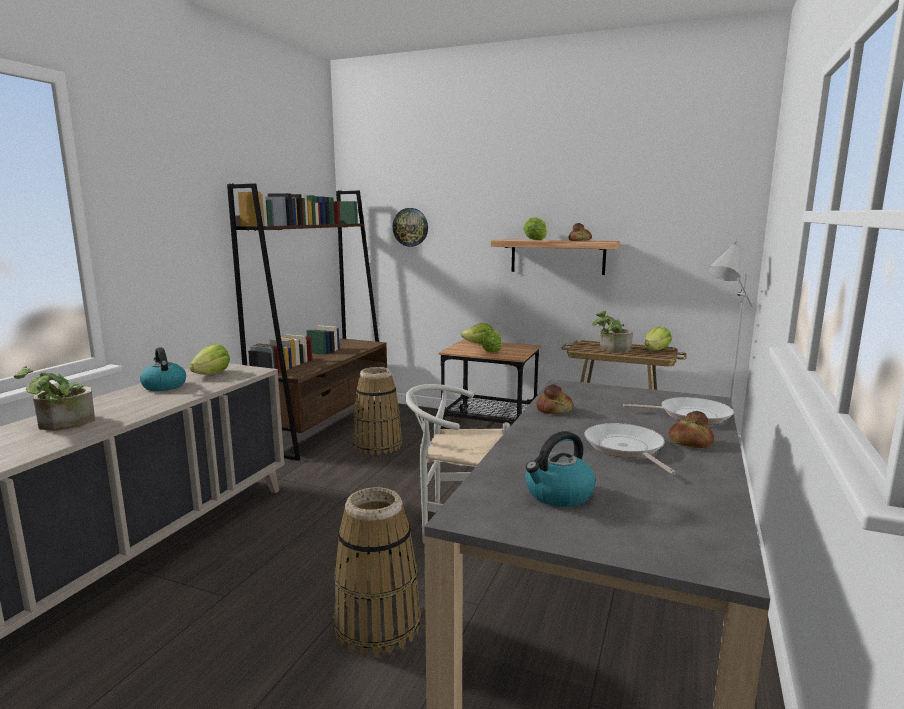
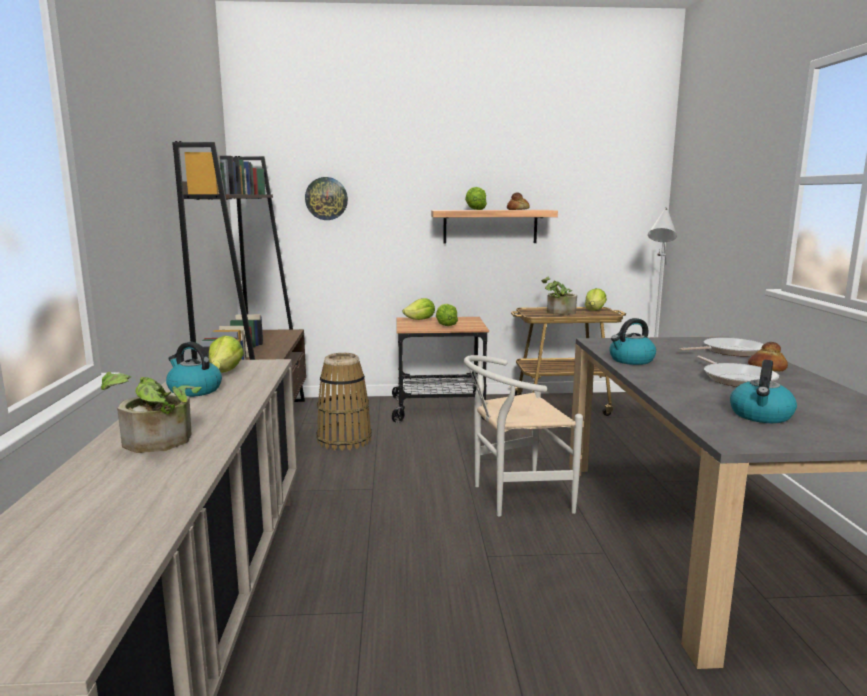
camera: 25 degrees left, 0 degrees up
basket [333,487,421,656] -> none
bread [536,384,573,414] -> kettle [609,318,656,365]
frying pan [585,423,676,475] -> frying pan turned 150 degrees counterclockwise [697,356,779,387]

